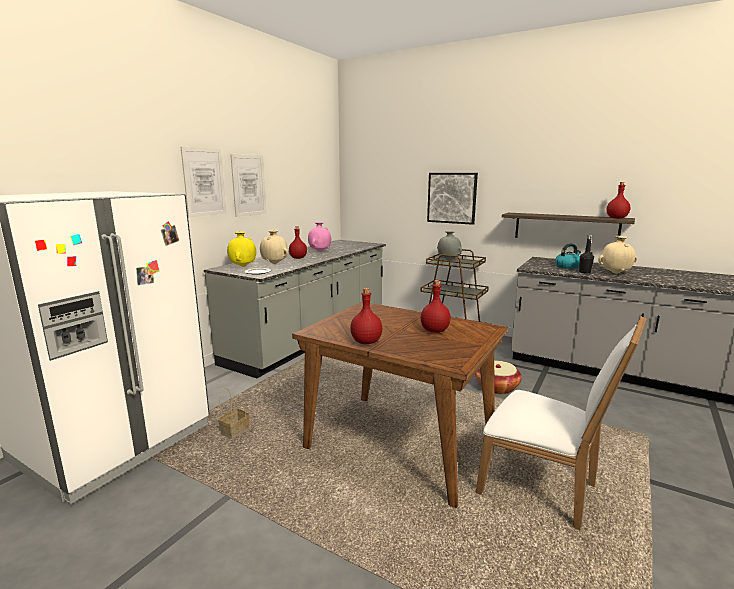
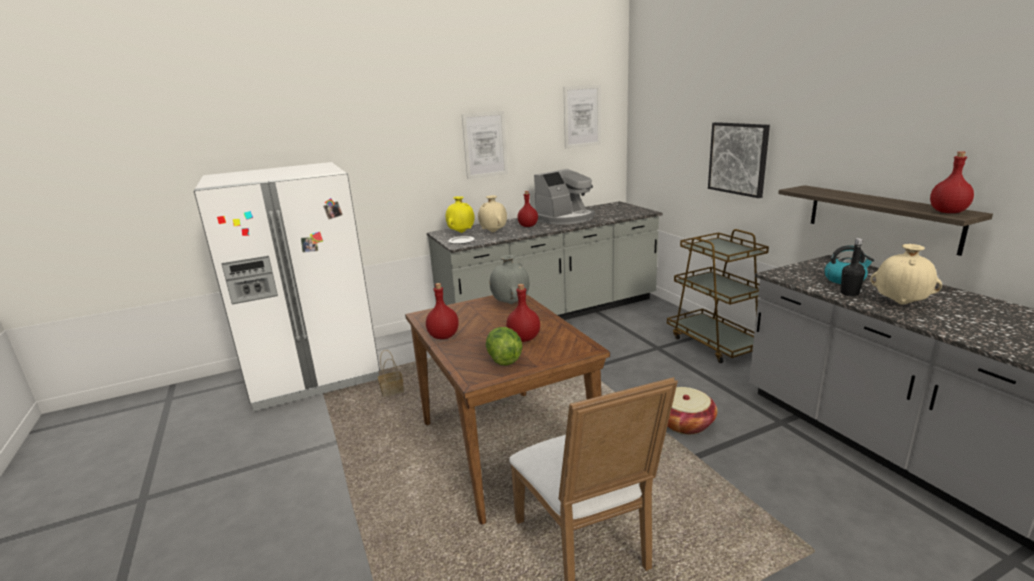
camera: 35 degrees right, 5 degrees up
picture [181,147,227,217] -> picture moved to [563,84,601,149]
pink vase [308,222,331,252] -> coffee machine [534,169,594,225]
grey vase [437,231,462,261] -> grey vase moved to [490,255,529,304]
none -> lettuce [486,327,523,366]

